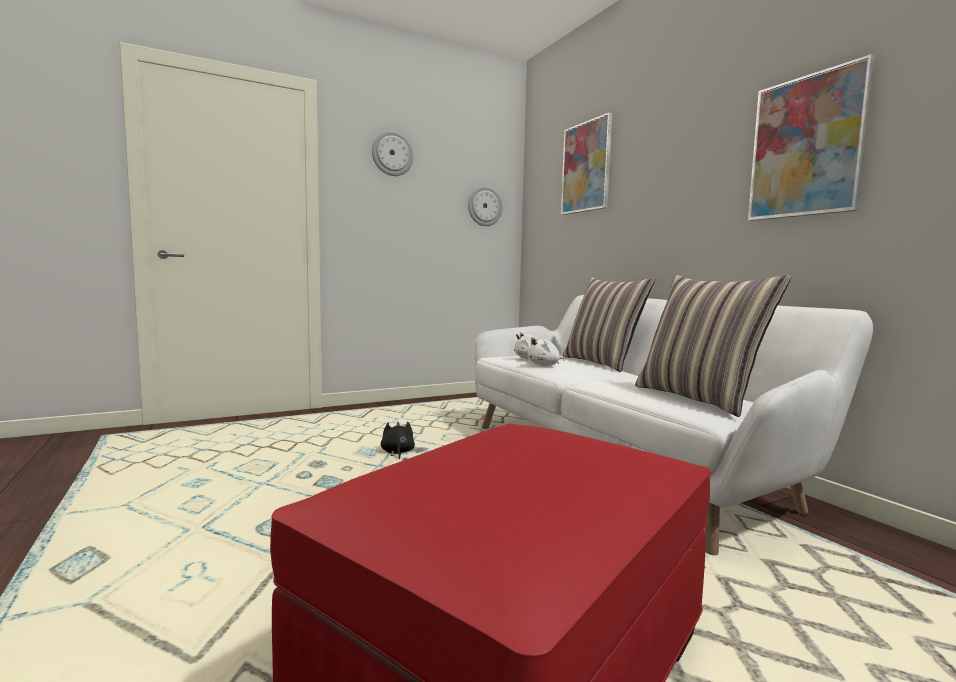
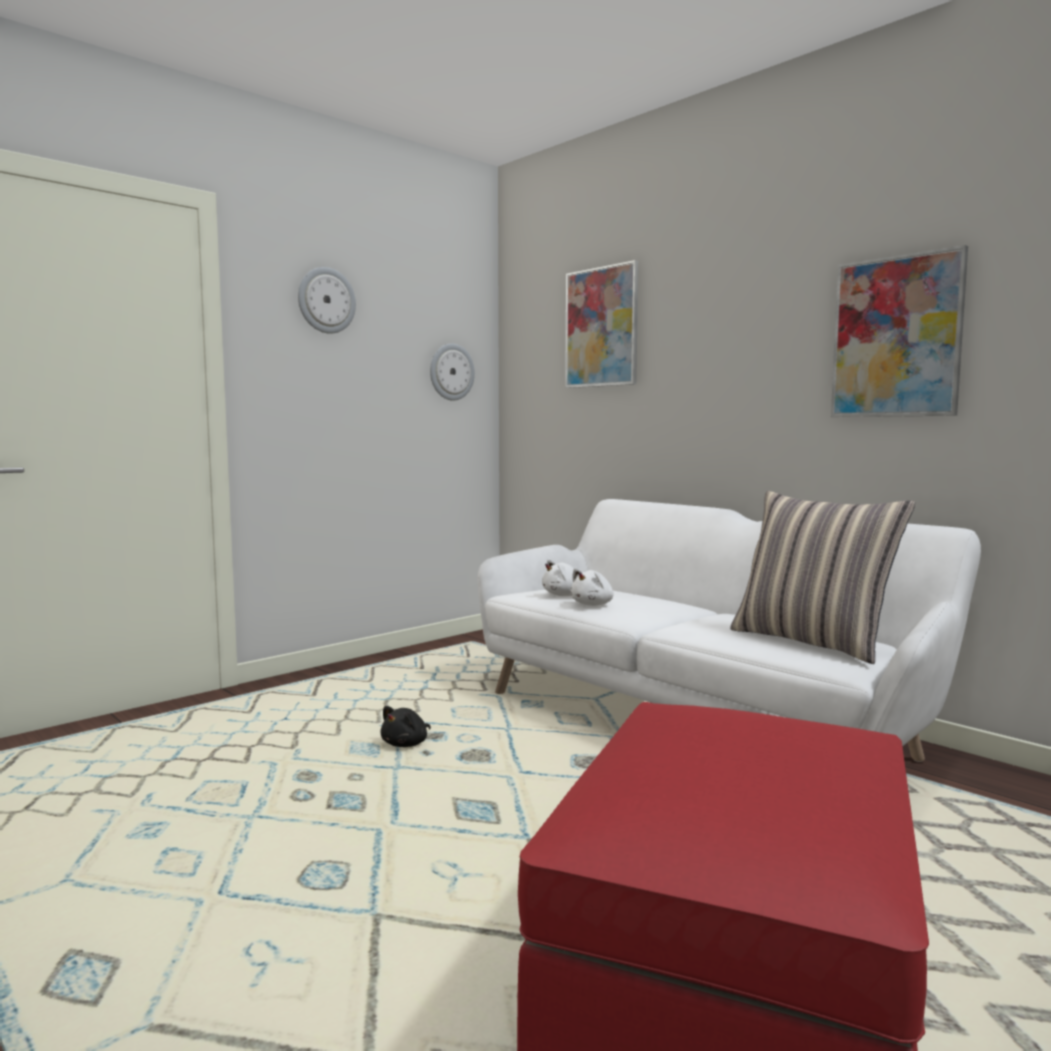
camera: 15 degrees left, 0 degrees up
black plush toy [381,422,415,459] -> black plush toy turned 120 degrees counterclockwise [381,706,431,747]
pillow [563,277,655,372] -> none

